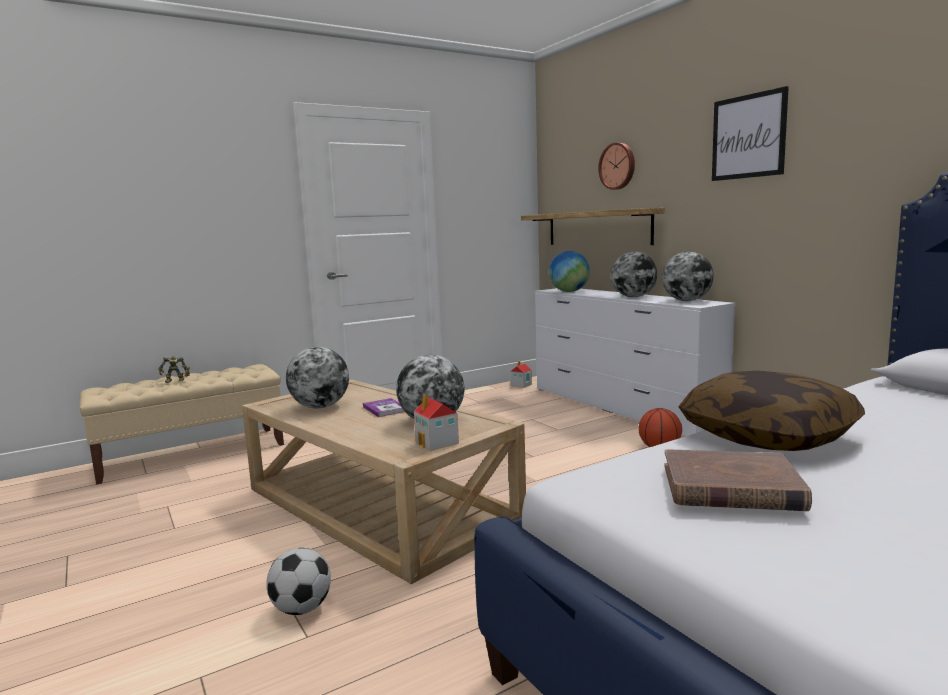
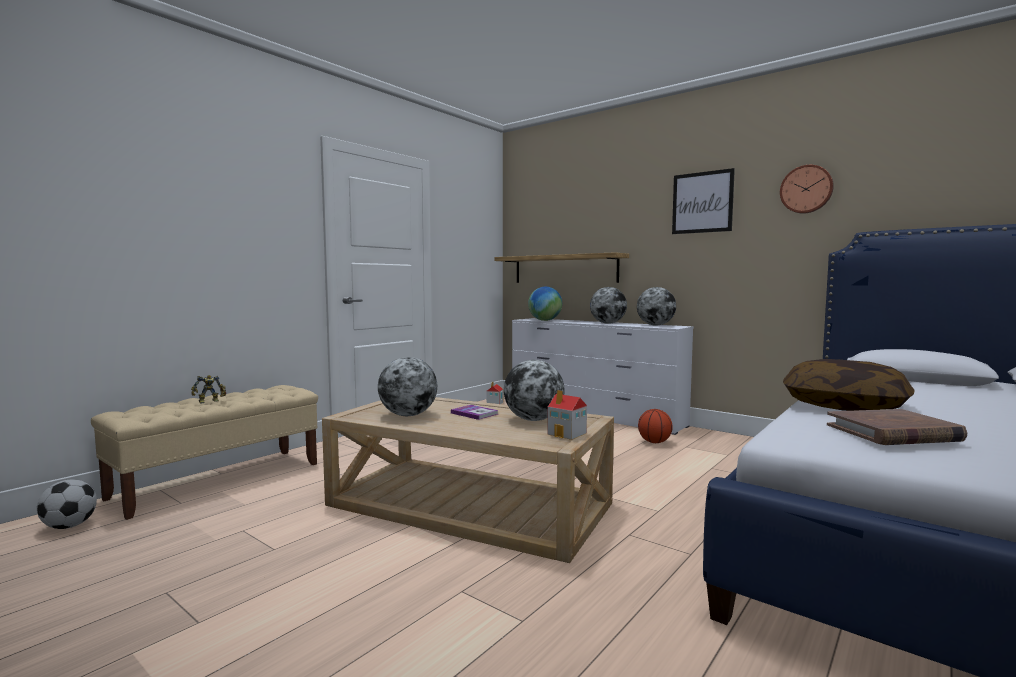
camera: 20 degrees left, 5 degrees down
football [266,548,331,615] -> football moved to [37,479,97,529]
wall clock [598,143,635,190] -> wall clock moved to [780,165,834,214]

